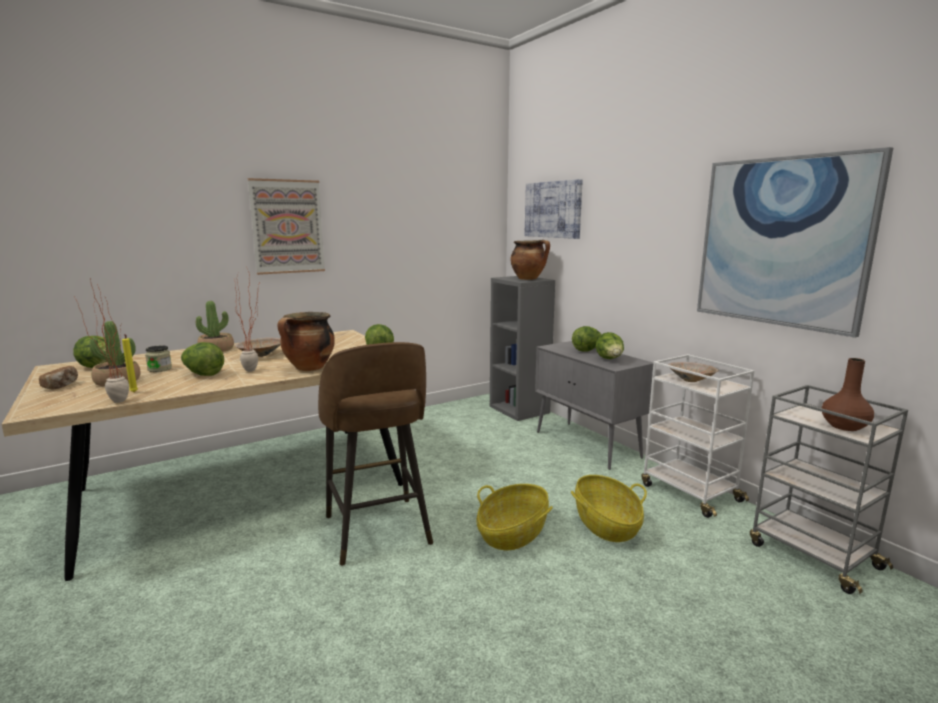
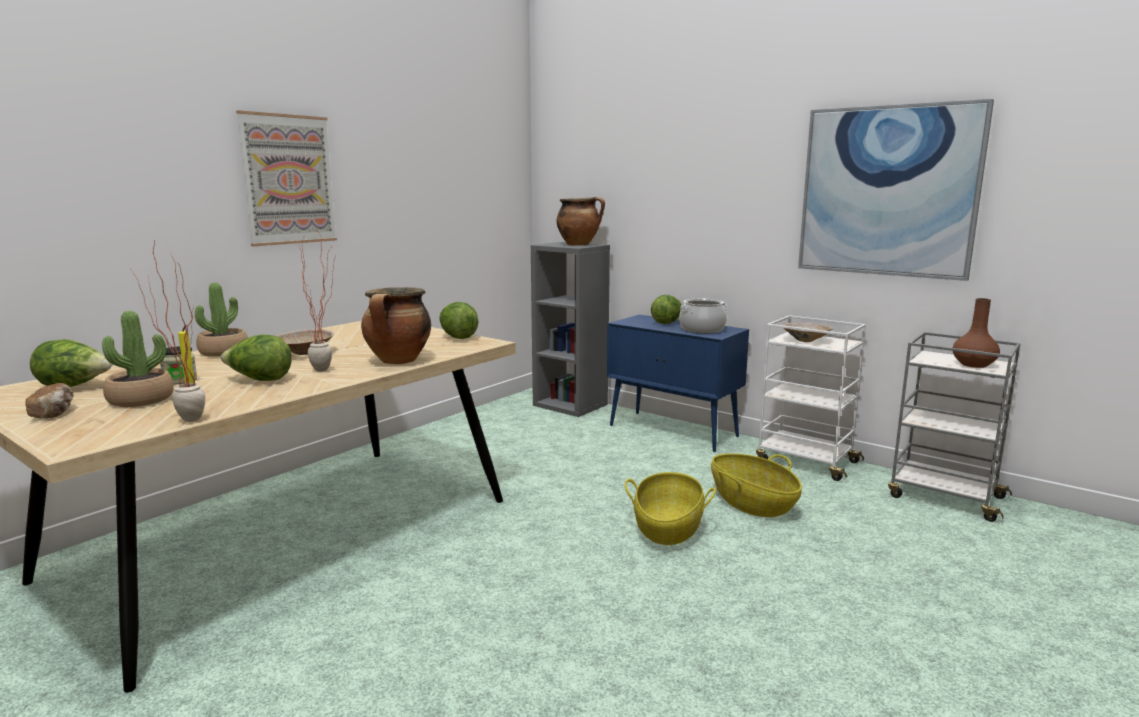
camera: 20 degrees left, 0 degrees up
brown stool [318,342,433,566] -> none
picture [524,179,583,239] -> none
grey cabinet [535,341,653,470] -> blue cabinet [607,315,749,452]
lettuce [596,332,624,359] -> cooking pot [679,299,727,333]

